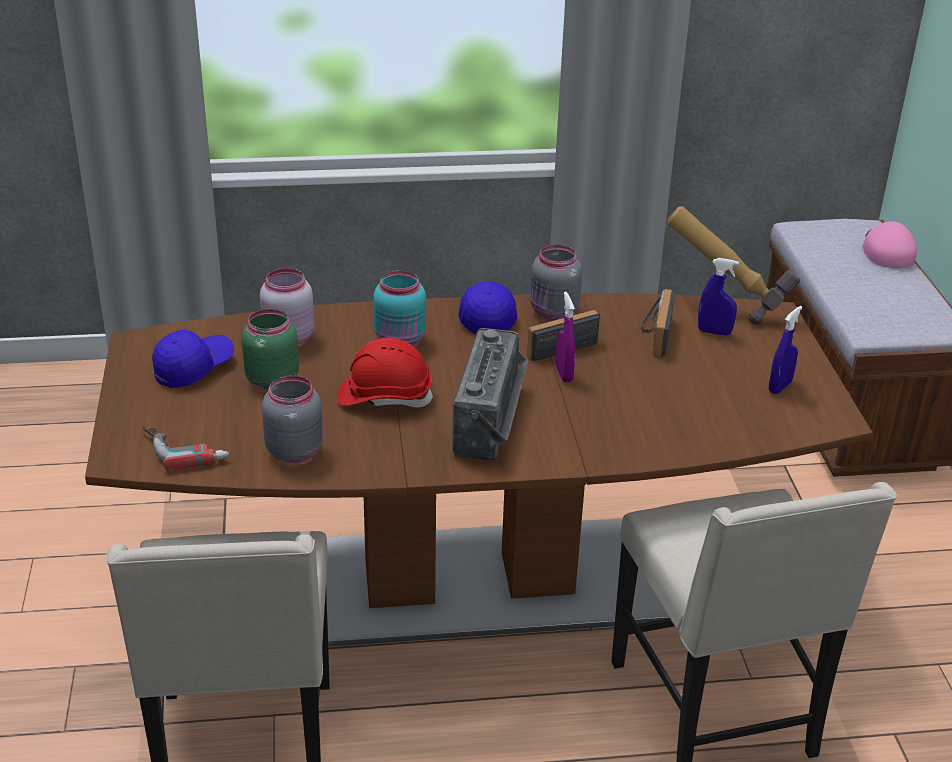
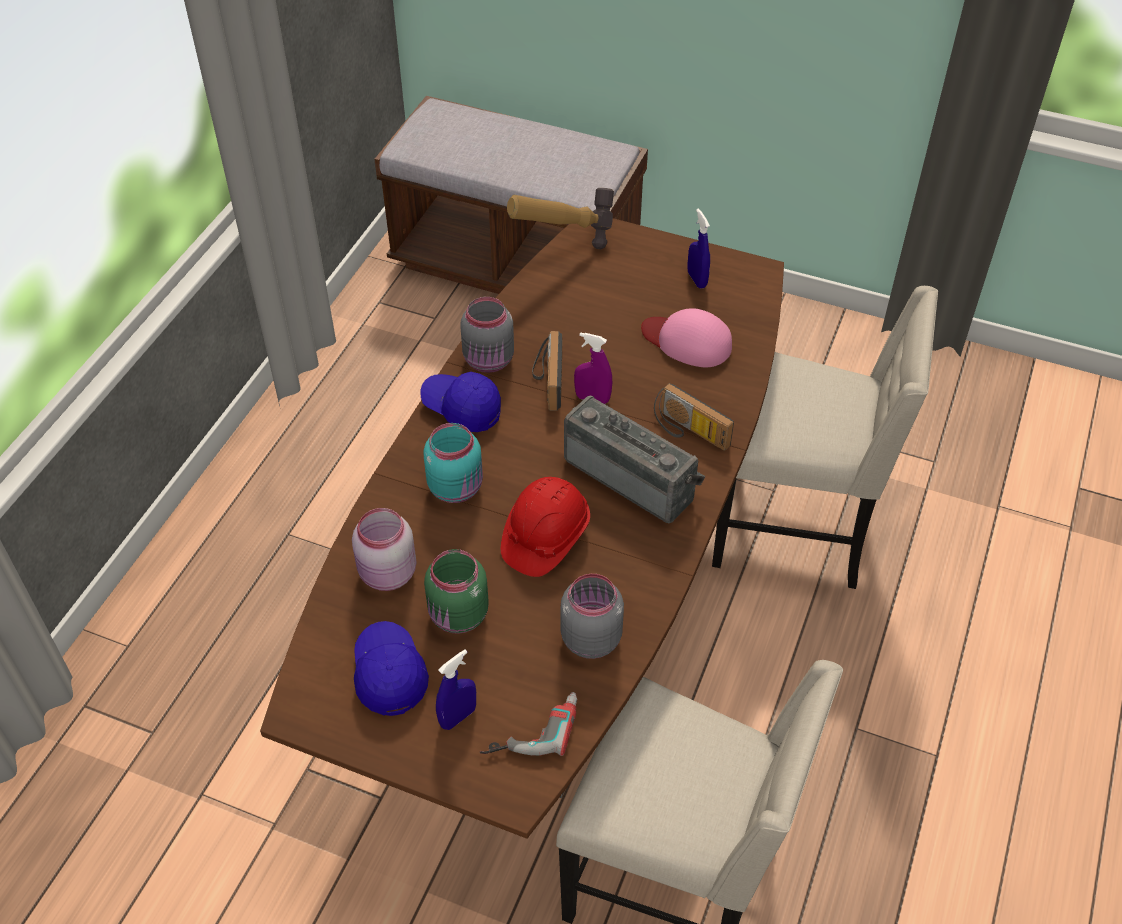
camera: 60 degrees left, 15 degrees up
radio [641,289,675,357] -> radio moved to [654,383,734,451]
blue spray bottle [698,258,739,336] -> blue spray bottle moved to [436,649,476,730]
pink cap [863,221,917,268] -> pink cap moved to [641,308,732,367]

